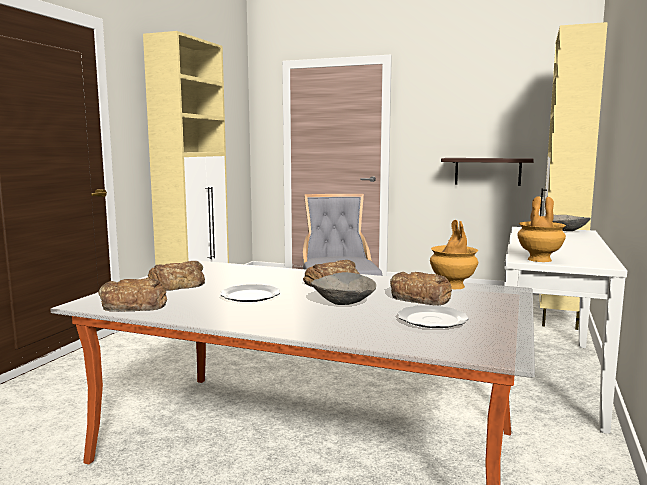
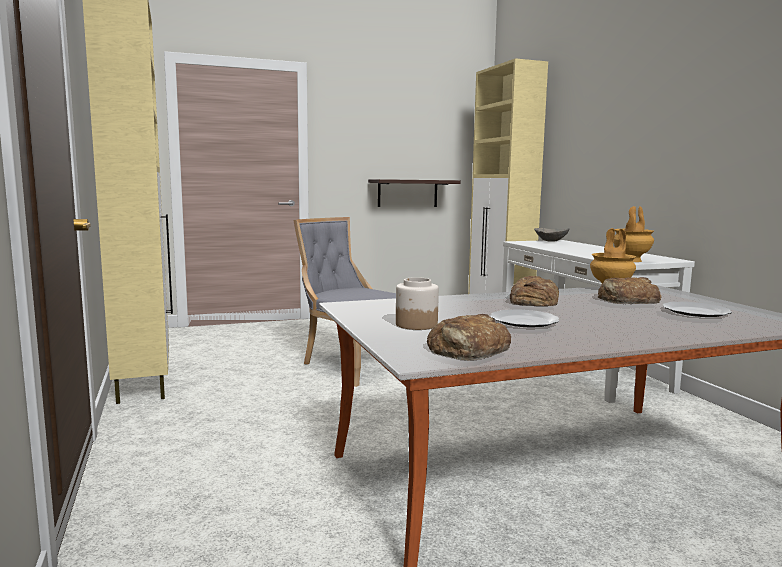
camera: 40 degrees left, 0 degrees up
bread [146,261,205,291] -> jar [396,277,439,330]
grey bowl [311,272,376,305] -> none

